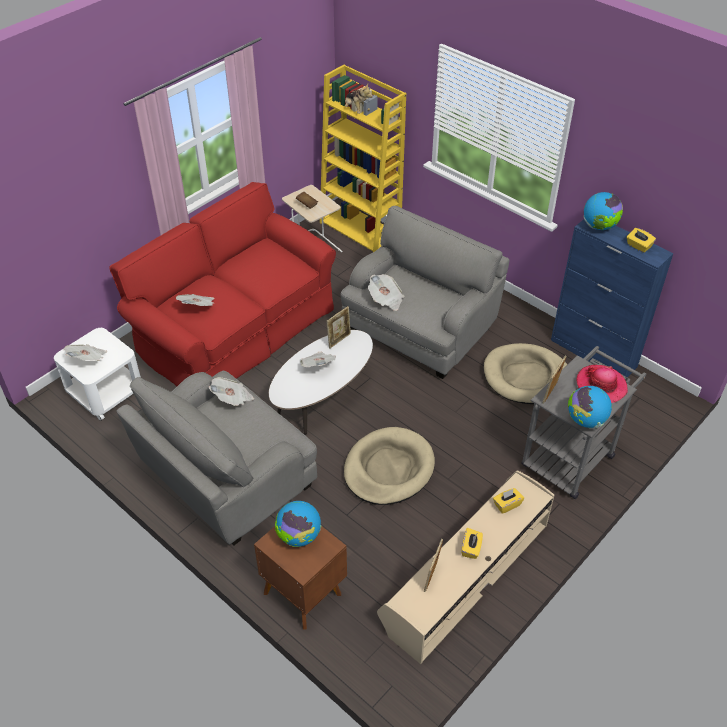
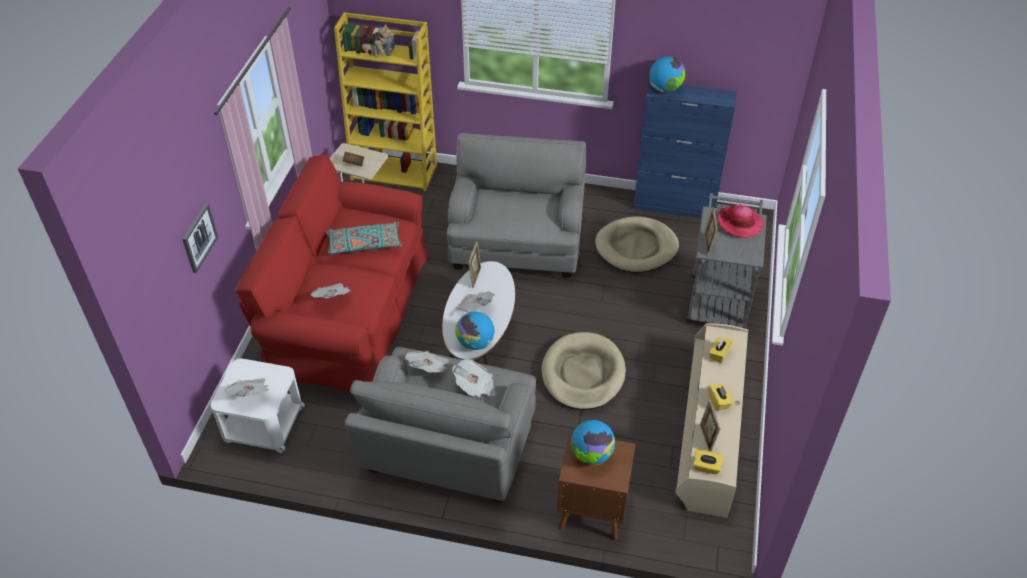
camera: 30 degrees left, 0 degrees up
newspaper [368,274,404,311] -> newspaper moved to [452,359,496,397]
globe [568,386,612,429] -> globe moved to [455,311,494,350]
yellow tissue box [627,228,656,253] -> yellow tissue box moved to [693,450,723,474]
none -> picture [182,203,218,273]
none -> turquoise pillow [326,222,402,255]

